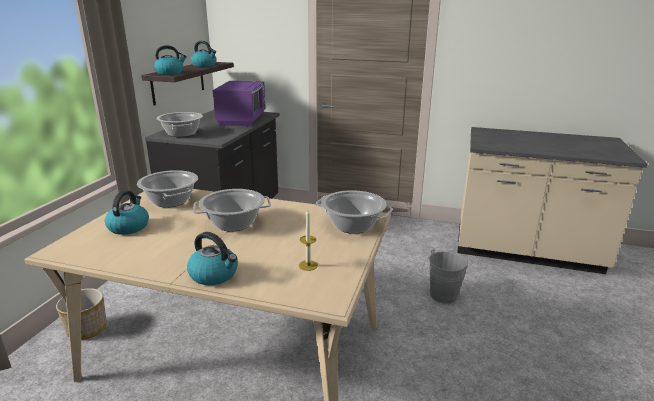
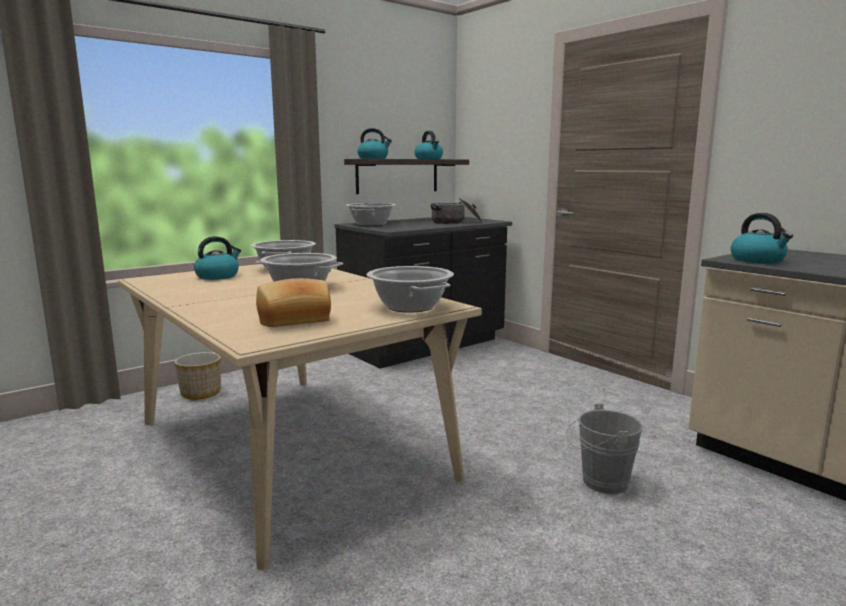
camera: 35 degrees right, 10 degrees down
kettle [187,232,238,285] -> kettle moved to [731,213,793,264]
purple microwave [213,81,266,127] -> cooking pot [431,198,482,224]
candle [299,208,318,271] -> bread [256,278,331,327]

